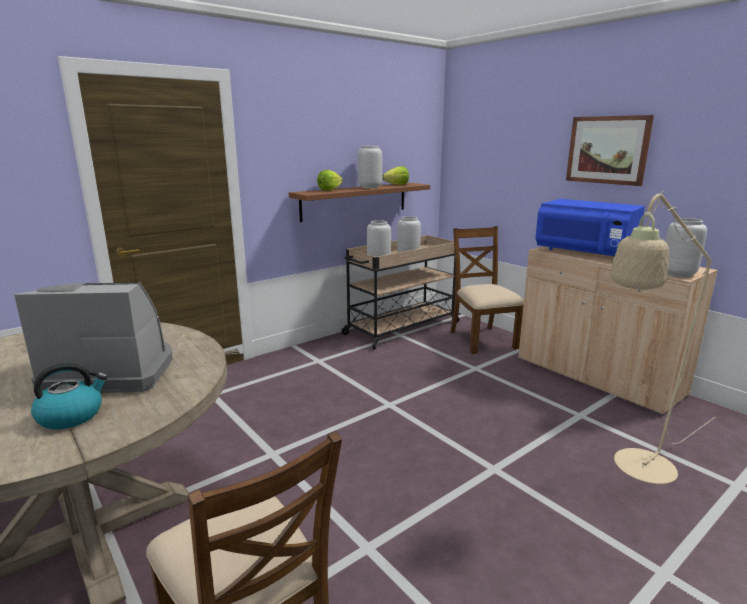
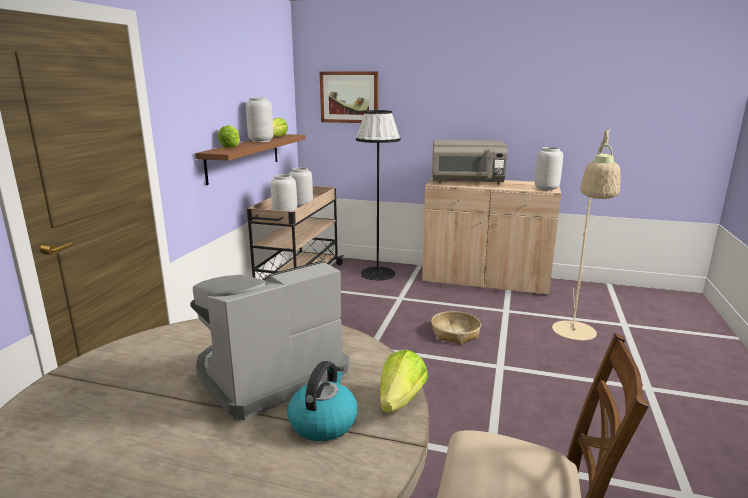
camera: 35 degrees left, 0 degrees up
brown chair [450,226,524,354] -> black floor lamp [356,110,400,281]
blue microwave [535,199,645,256] -> grey microwave [432,140,507,185]
picture [566,115,654,186] -> picture moved to [320,71,378,123]
none -> lettuce [380,349,428,413]
none -> basket [431,311,481,345]

